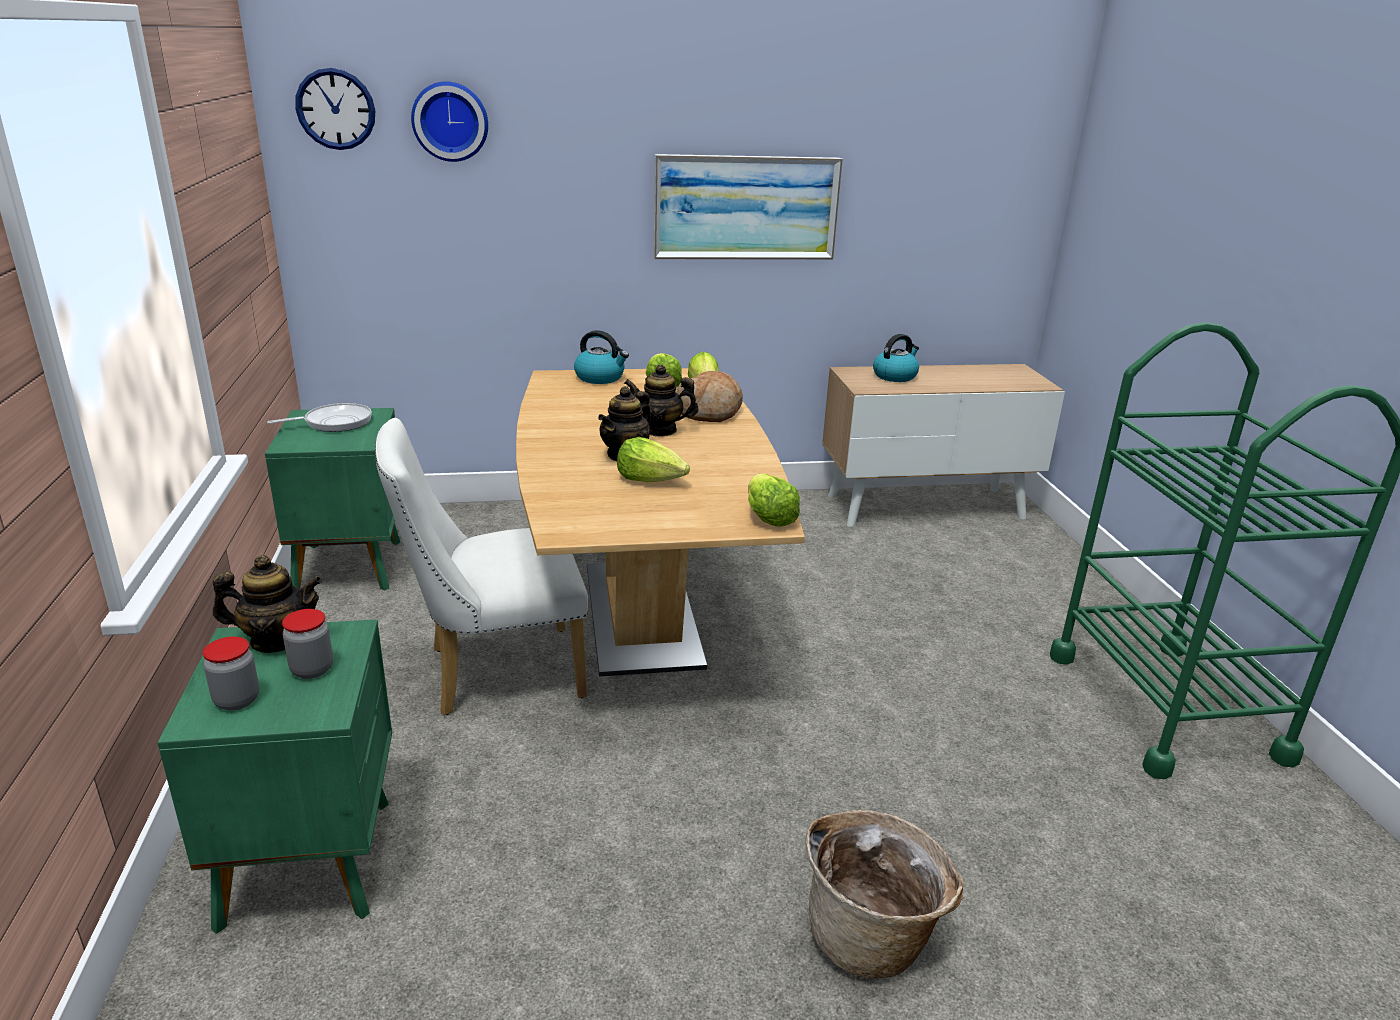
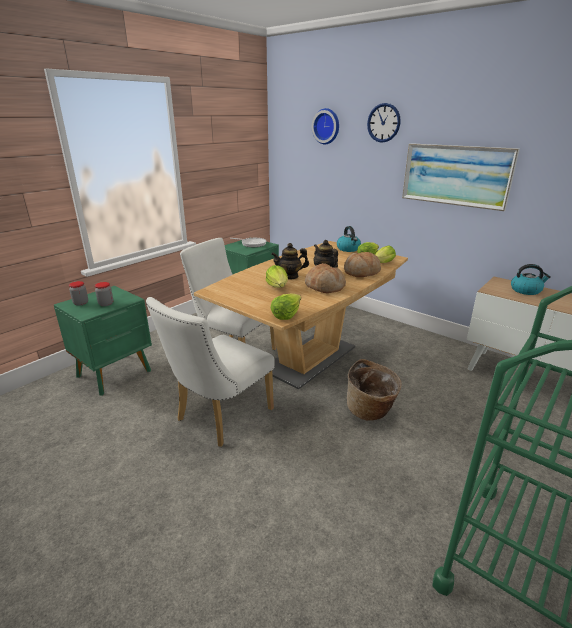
camera: 50 degrees right, 0 degrees up
teapot [213,555,322,653] -> none
wall clock [295,68,375,150] -> wall clock moved to [367,103,400,143]
basket [805,810,963,979] -> basket moved to [347,359,402,421]
none -> white chair [146,297,275,447]
none -> bread [305,263,346,293]

